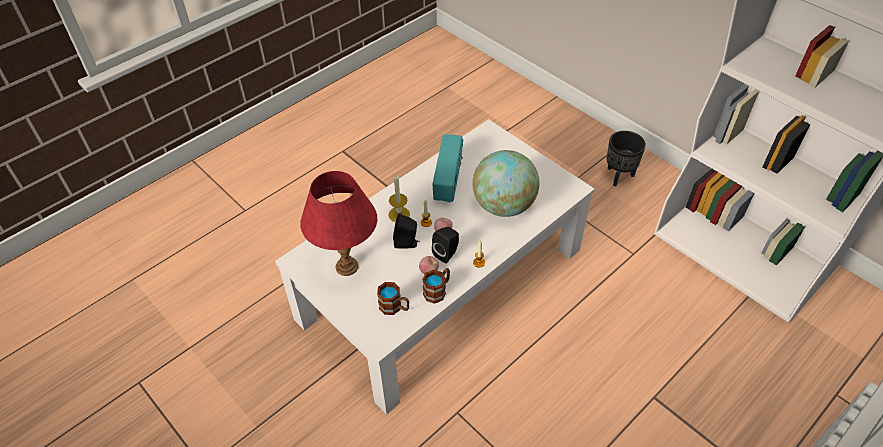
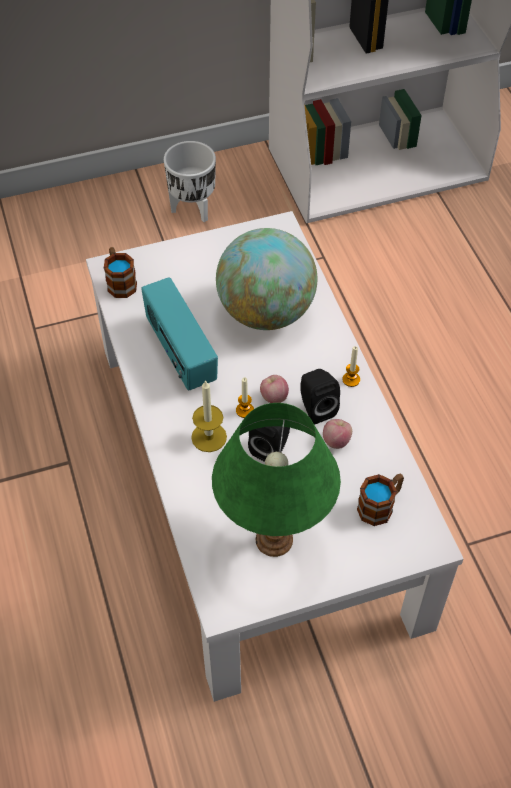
camera: 65 degrees left, 5 degrees up
red table lamp [300,171,377,276] -> green table lamp [212,403,341,557]
mug [422,268,450,304] -> mug moved to [104,247,137,298]
radio [433,134,463,202] -> radio turned 150 degrees counterclockwise [141,277,218,390]
black planter [607,131,646,186] -> white planter [164,141,216,222]

